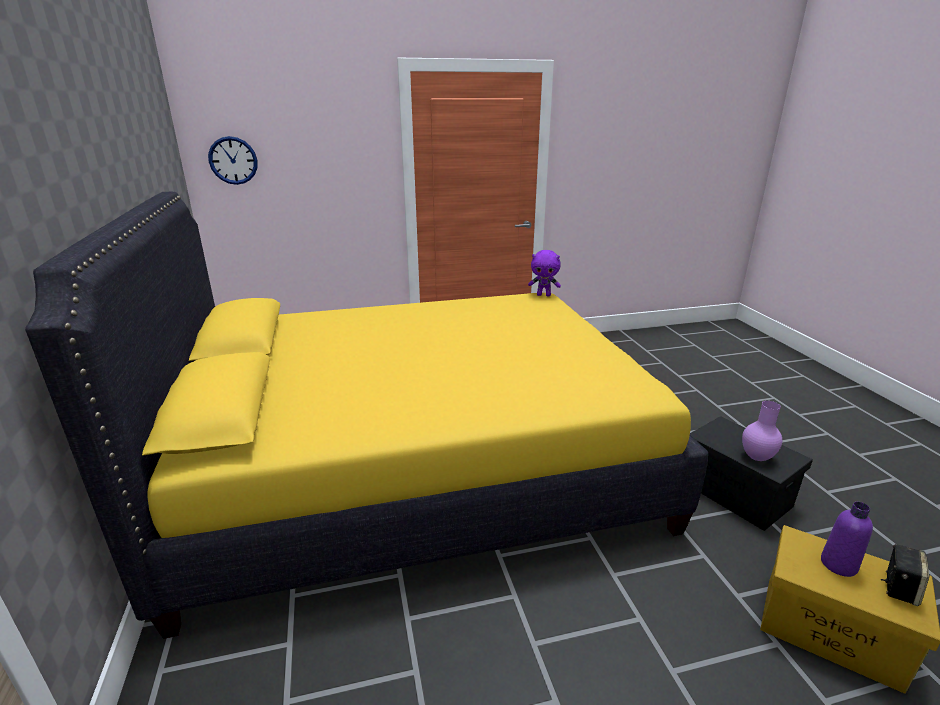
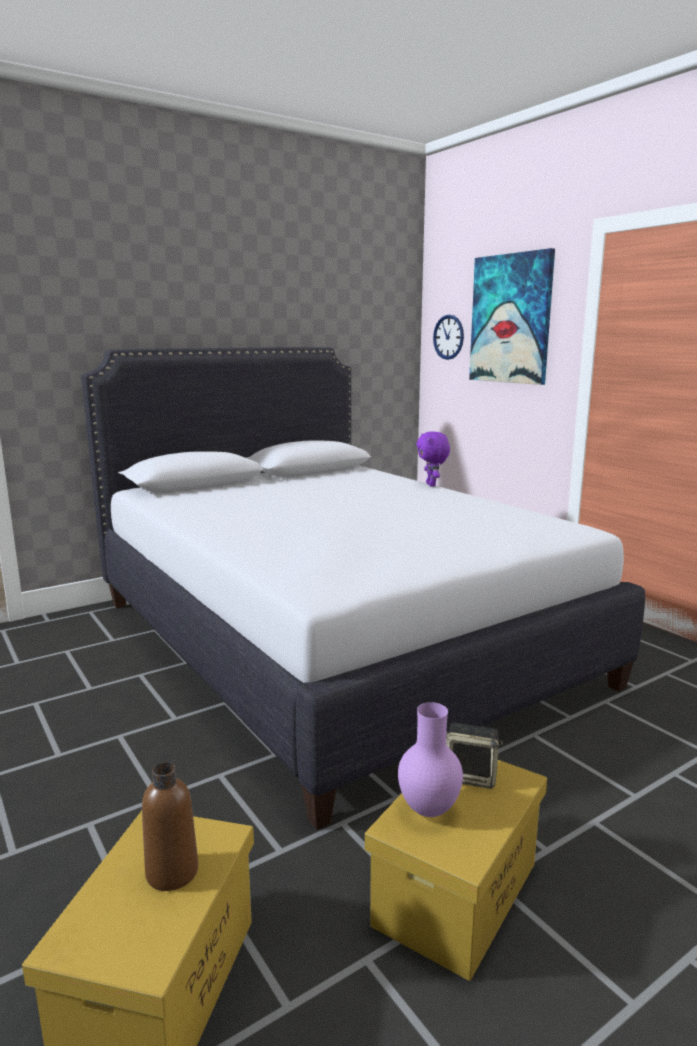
camera: 70 degrees right, 10 degrees down
yellow bed [25,192,708,639] -> white bed [81,347,645,830]
purple plush toy [528,250,561,296] -> purple plush toy moved to [416,431,450,487]
black storage box [690,416,813,531] -> yellow storage box [365,760,547,981]
purple bottle [821,502,873,577] -> brown bottle [142,762,198,891]
speaker [881,544,929,606] -> speaker moved to [446,723,503,789]
none -> picture [469,248,555,385]

